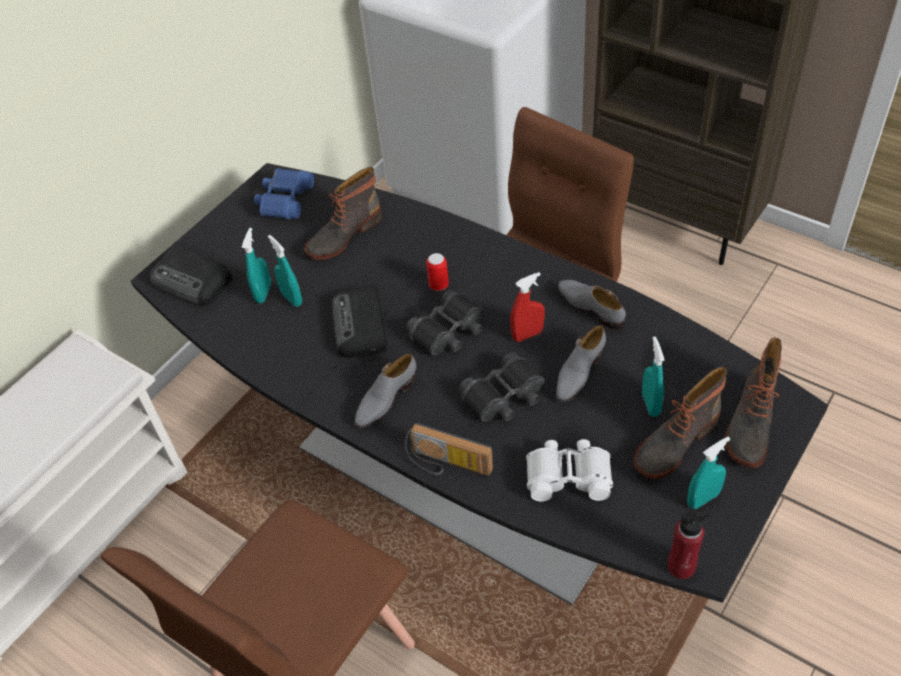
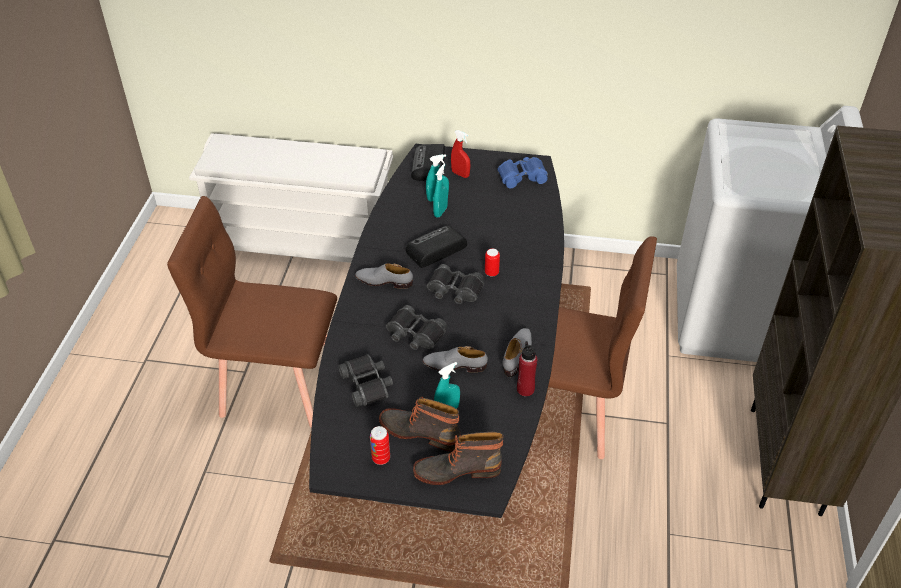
camera: 60 degrees right, 5 degrees down
boot [303,167,382,260] -> none
radio [405,423,493,476] -> none
red spray bottle [510,272,545,342] -> red spray bottle moved to [451,130,470,178]
white binoculars [526,439,613,502] -> black binoculars [338,354,393,407]
red bottle [668,511,709,579] -> red bottle moved to [517,341,538,396]
turquoise spray bottle [687,436,730,509] -> can [370,426,390,465]

